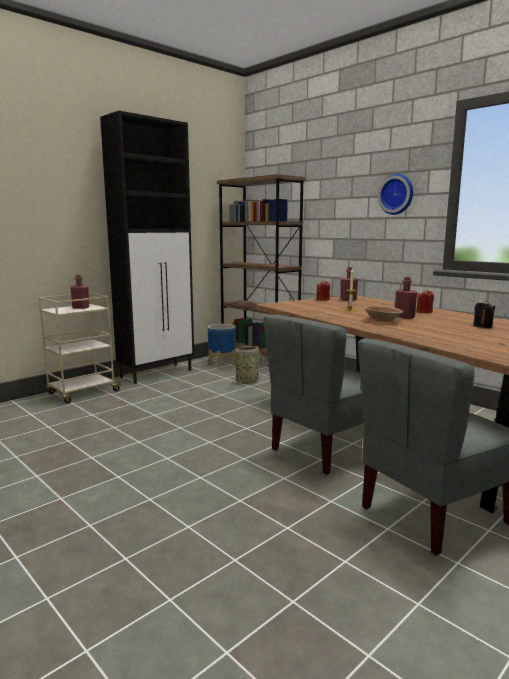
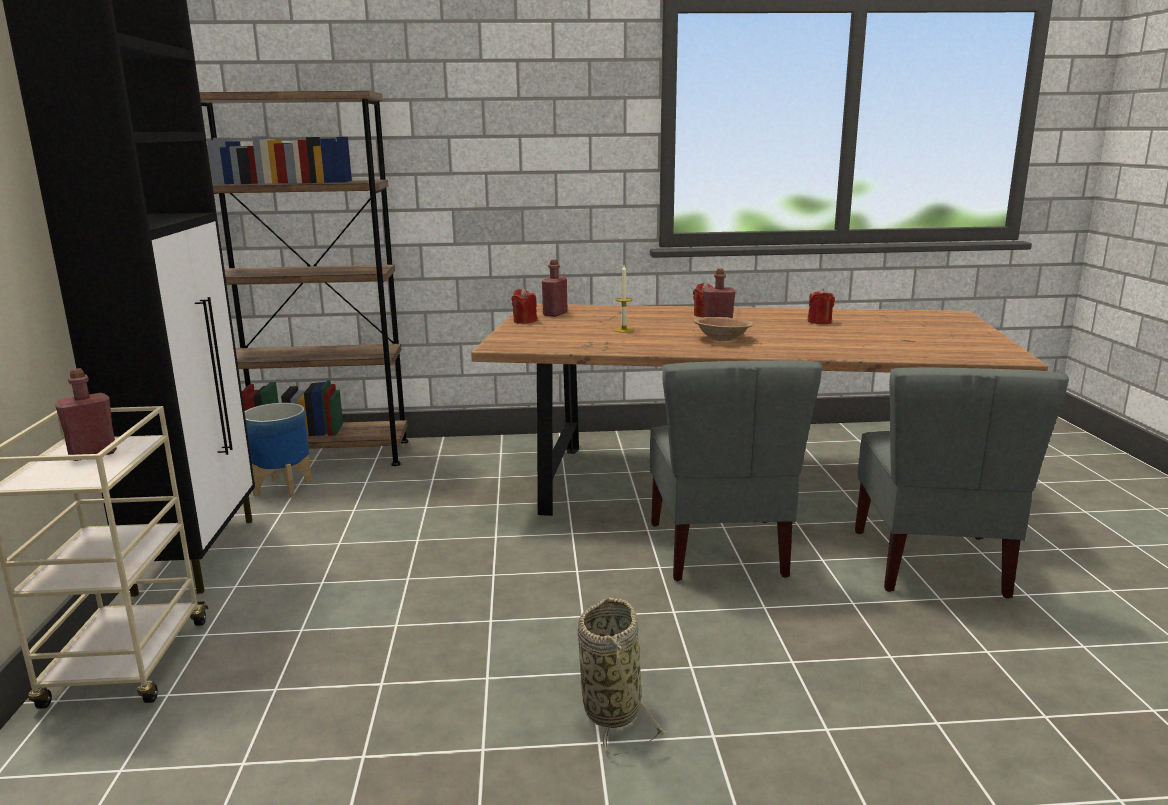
camera: 50 degrees left, 5 degrees up
basket [229,346,269,385] -> basket moved to [578,598,667,756]
wall clock [378,174,413,215] -> none
black candle [473,300,495,328] -> red candle [808,288,835,324]

